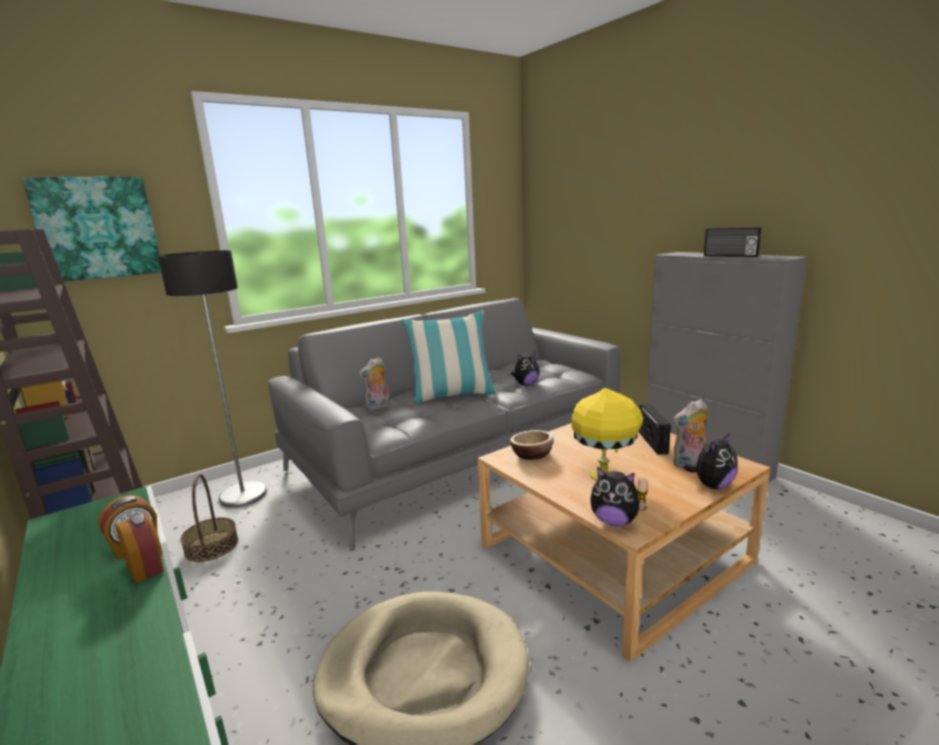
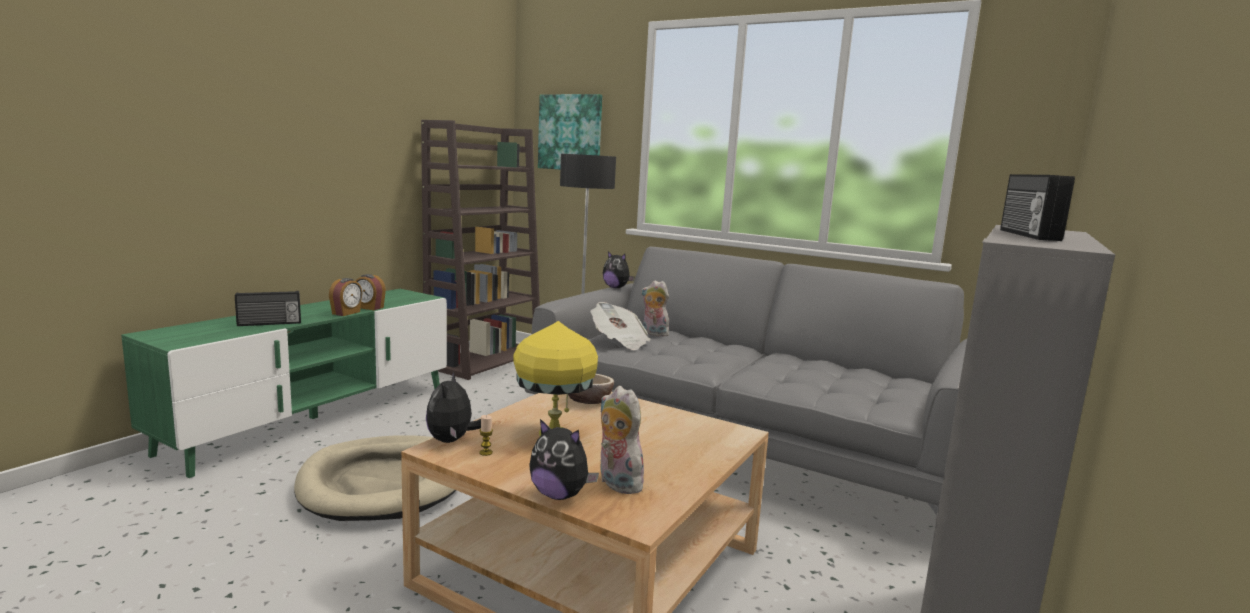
camera: 65 degrees right, 5 degrees down
basket [180,474,239,562] -> none
pillow [401,311,497,403] -> none
plush toy [511,351,539,386] -> plush toy moved to [603,251,634,288]
radio [638,403,671,455] -> radio moved to [235,291,301,326]
none -> newspaper [591,302,651,350]

